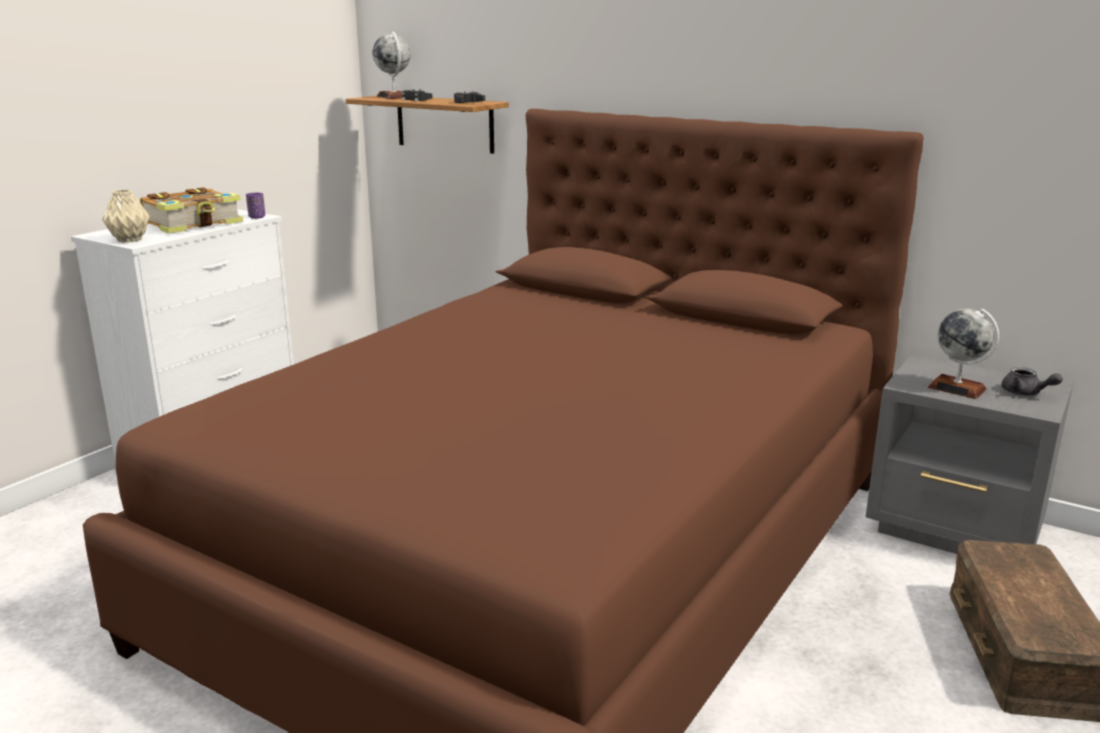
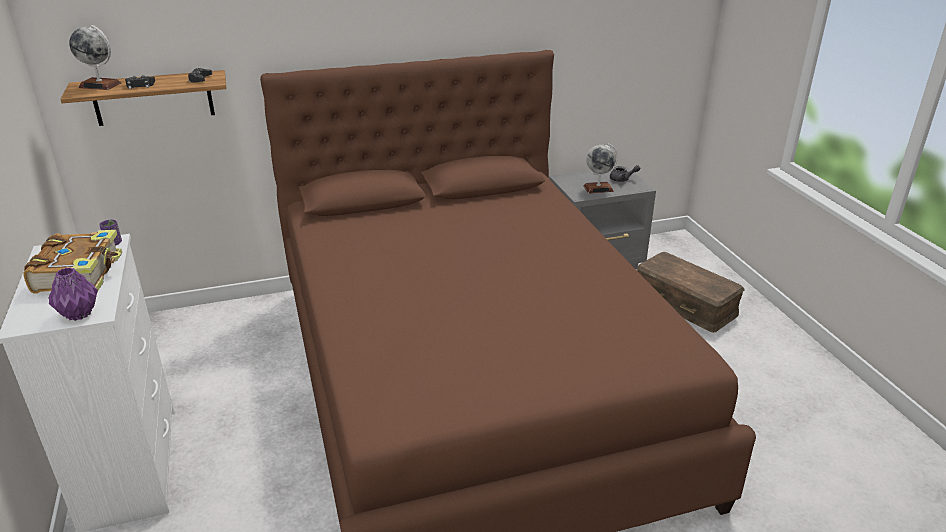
camera: 50 degrees left, 10 degrees up
beige vase [102,190,150,242] -> purple vase [48,267,98,321]

